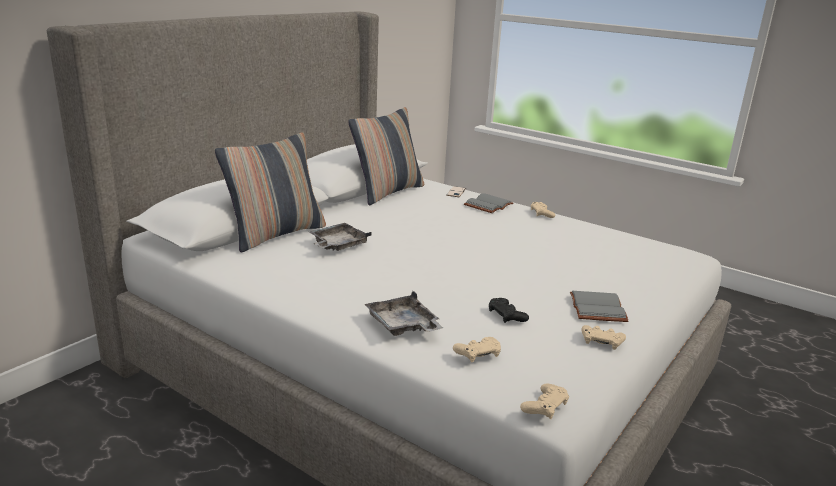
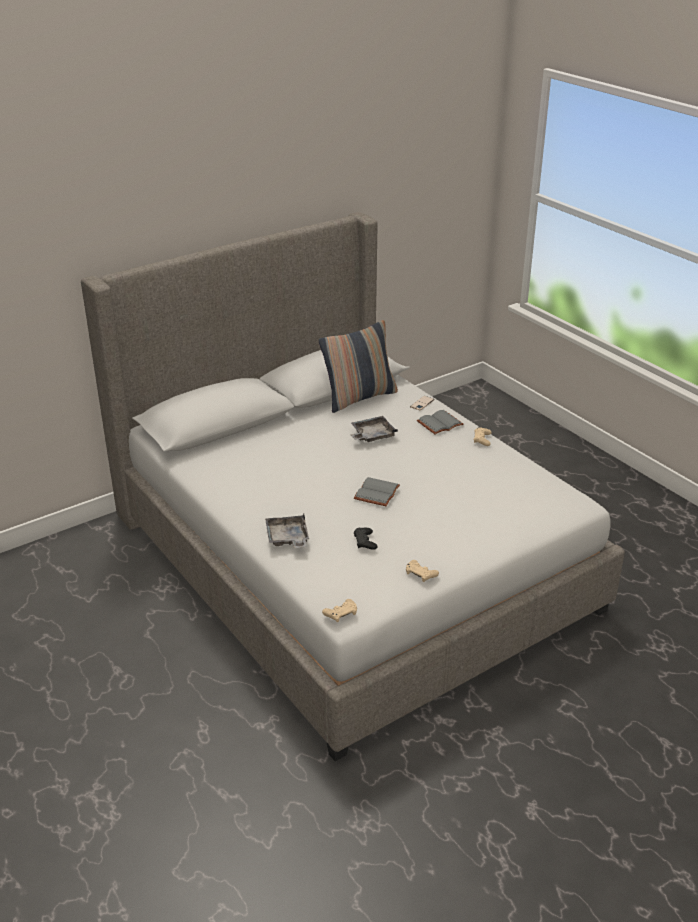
camera: 20 degrees right, 10 degrees up
pillow [215,132,326,252] -> none
grey tray [309,223,372,251] -> grey tray moved to [351,416,398,442]
beige game controller [453,337,501,362] -> none
grey book [570,291,628,322] -> grey book moved to [354,477,400,506]

